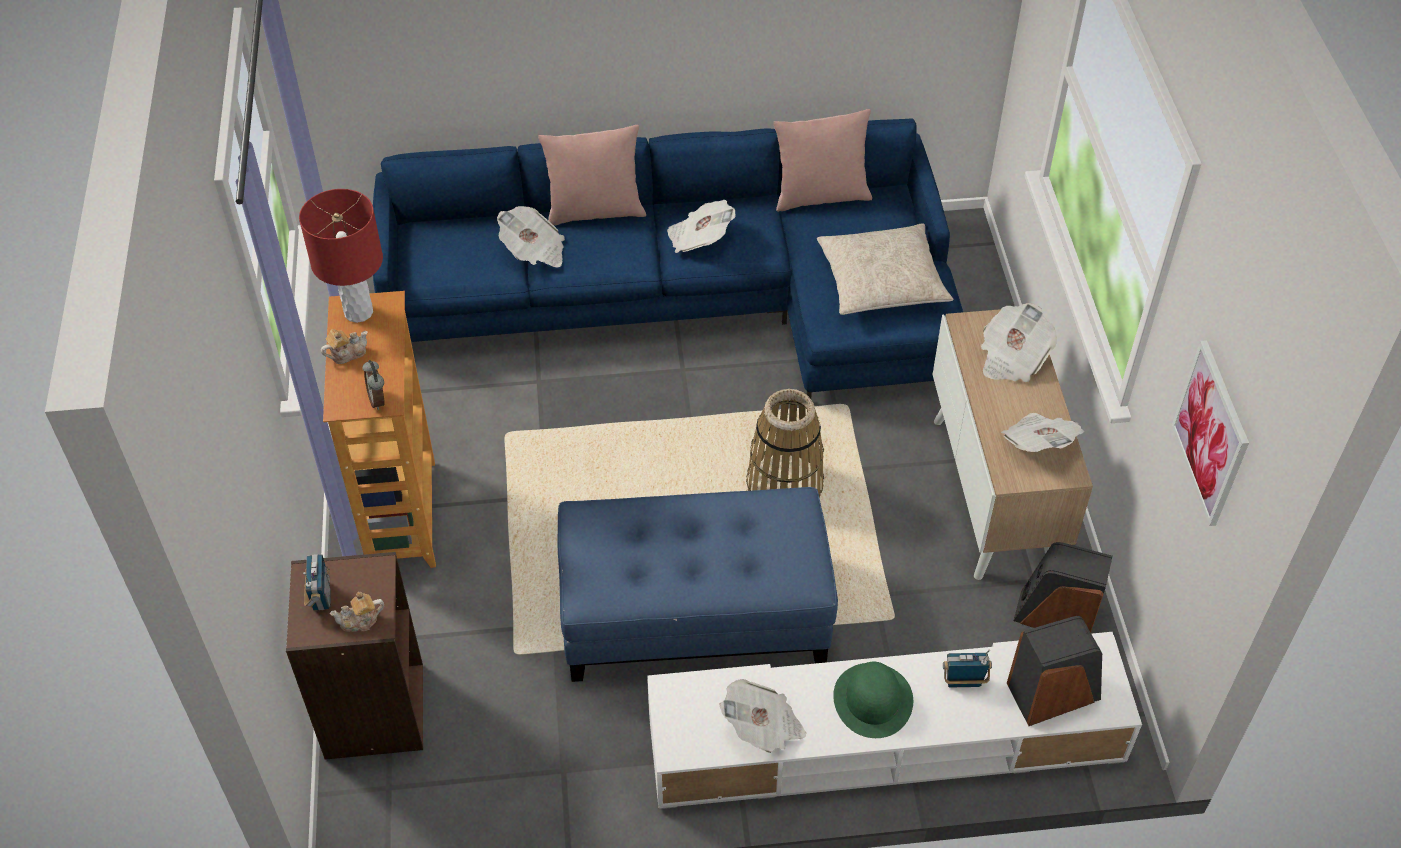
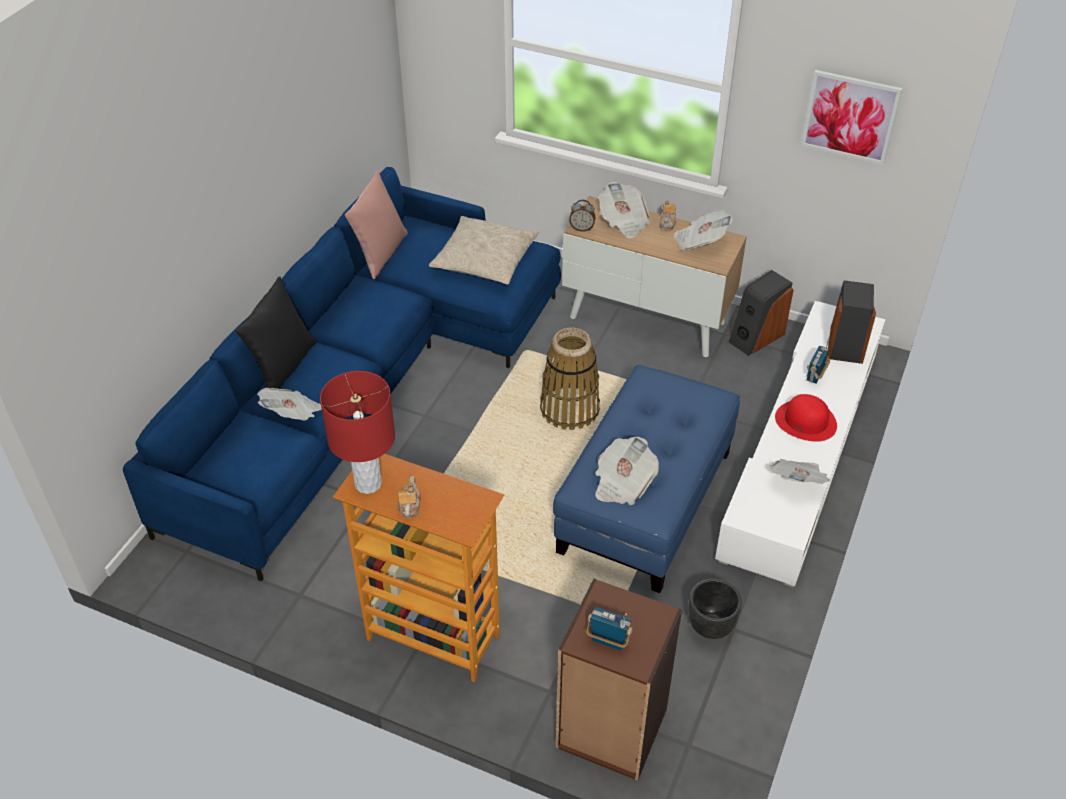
camera: 60 degrees left, 5 degrees down
teapot [330,592,384,632] -> teapot moved to [660,200,676,231]
alarm clock [362,360,384,410] -> alarm clock moved to [569,200,595,232]
pink pillow [538,125,646,226] -> black pillow [235,276,316,389]
newspaper [667,200,736,253] -> newspaper moved to [595,437,659,505]
green hat [833,662,913,738] -> red hat [775,394,837,442]
none -> black planter [688,579,742,639]

